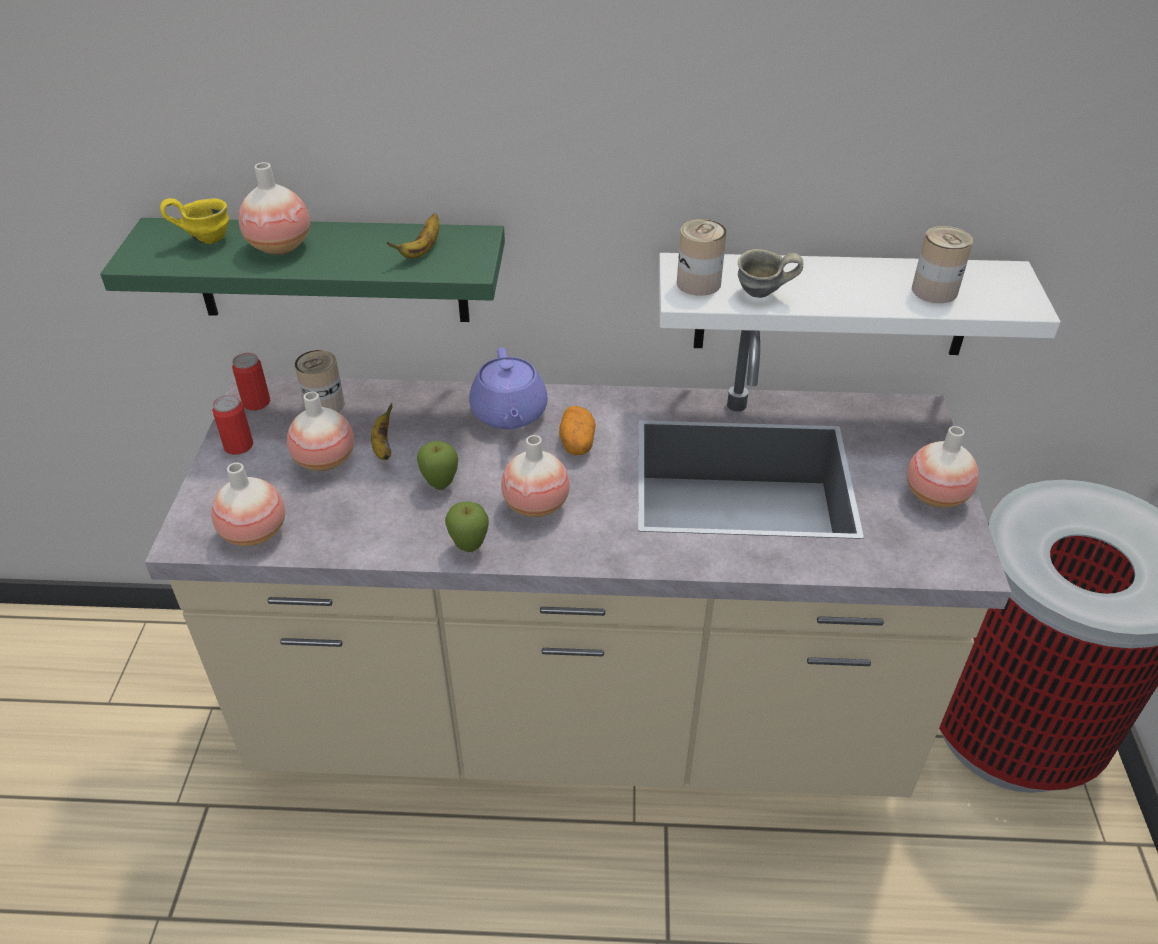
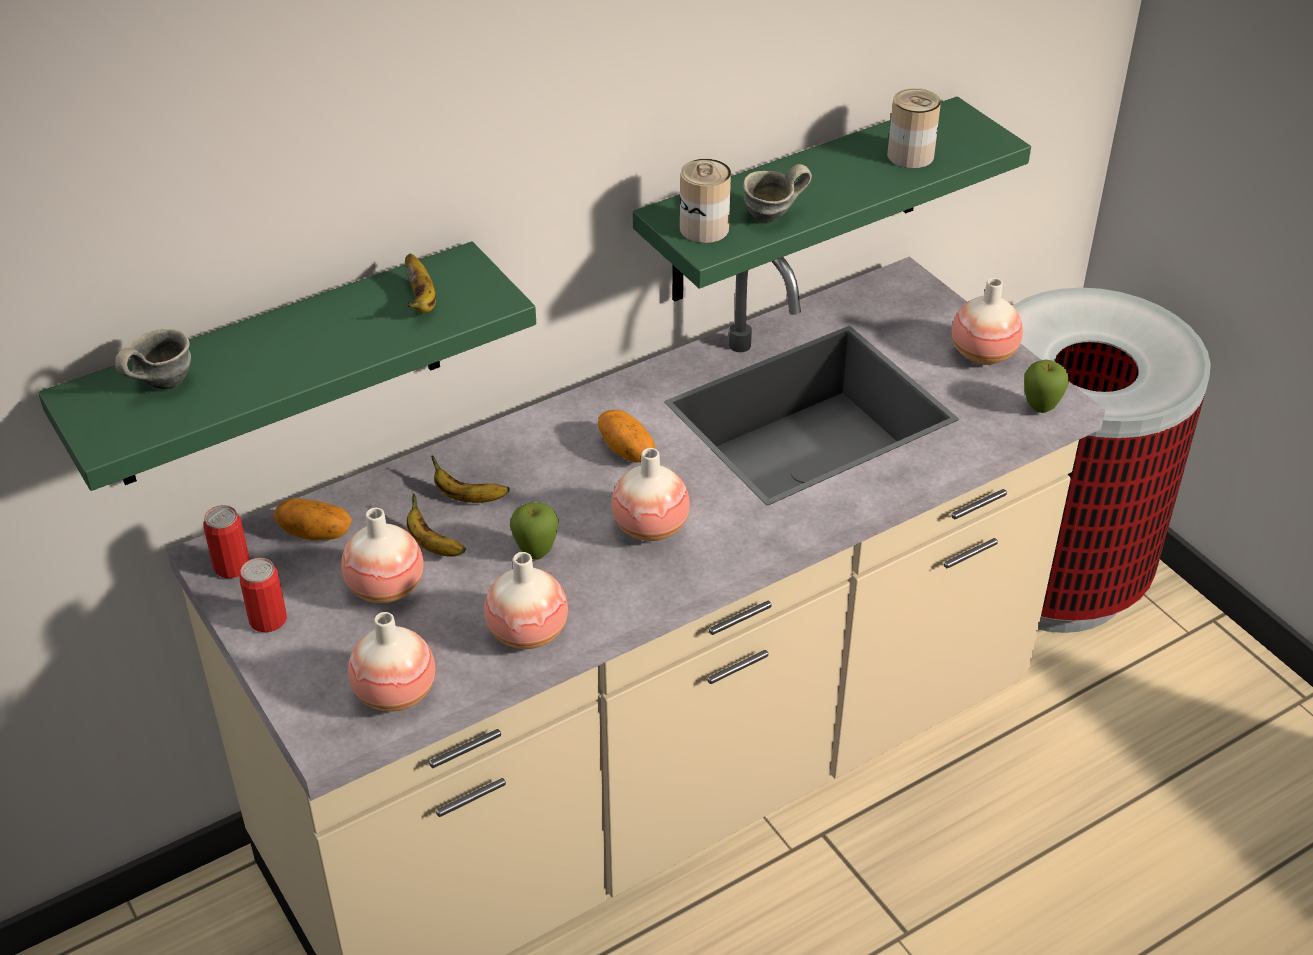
camera: 35 degrees left, 0 degrees up
yellow mug [160,198,229,244] -> grey mug [115,329,191,389]
vase [239,162,310,255] -> vase moved to [484,552,568,649]
can [295,350,345,412] -> potato [273,498,352,540]
apple [445,502,489,552] -> apple moved to [1024,360,1069,413]
purple teapot [469,347,548,429] -> none
white shelf [659,253,1061,355] -> green shelf [633,97,1031,302]
none -> banana [431,455,510,503]

